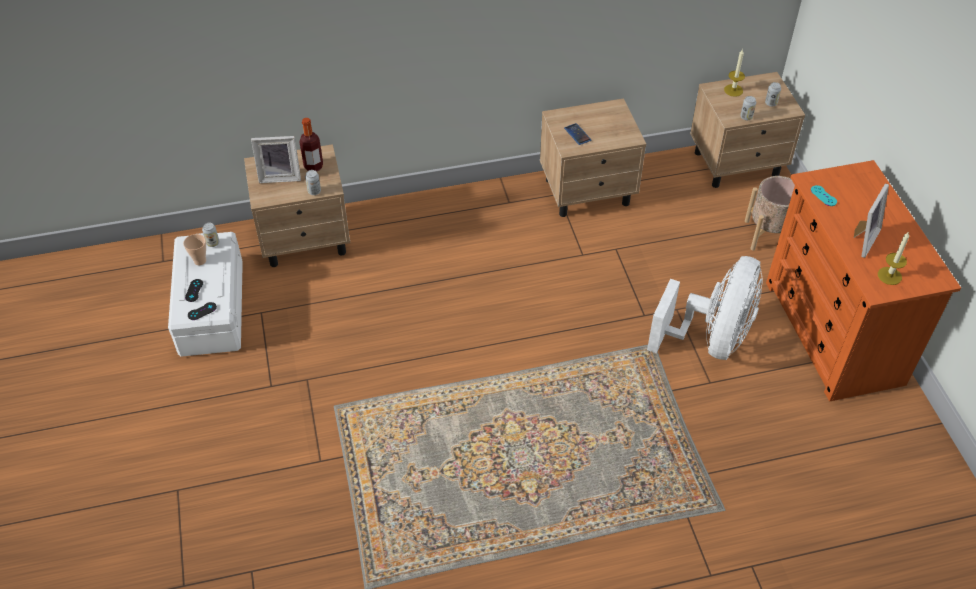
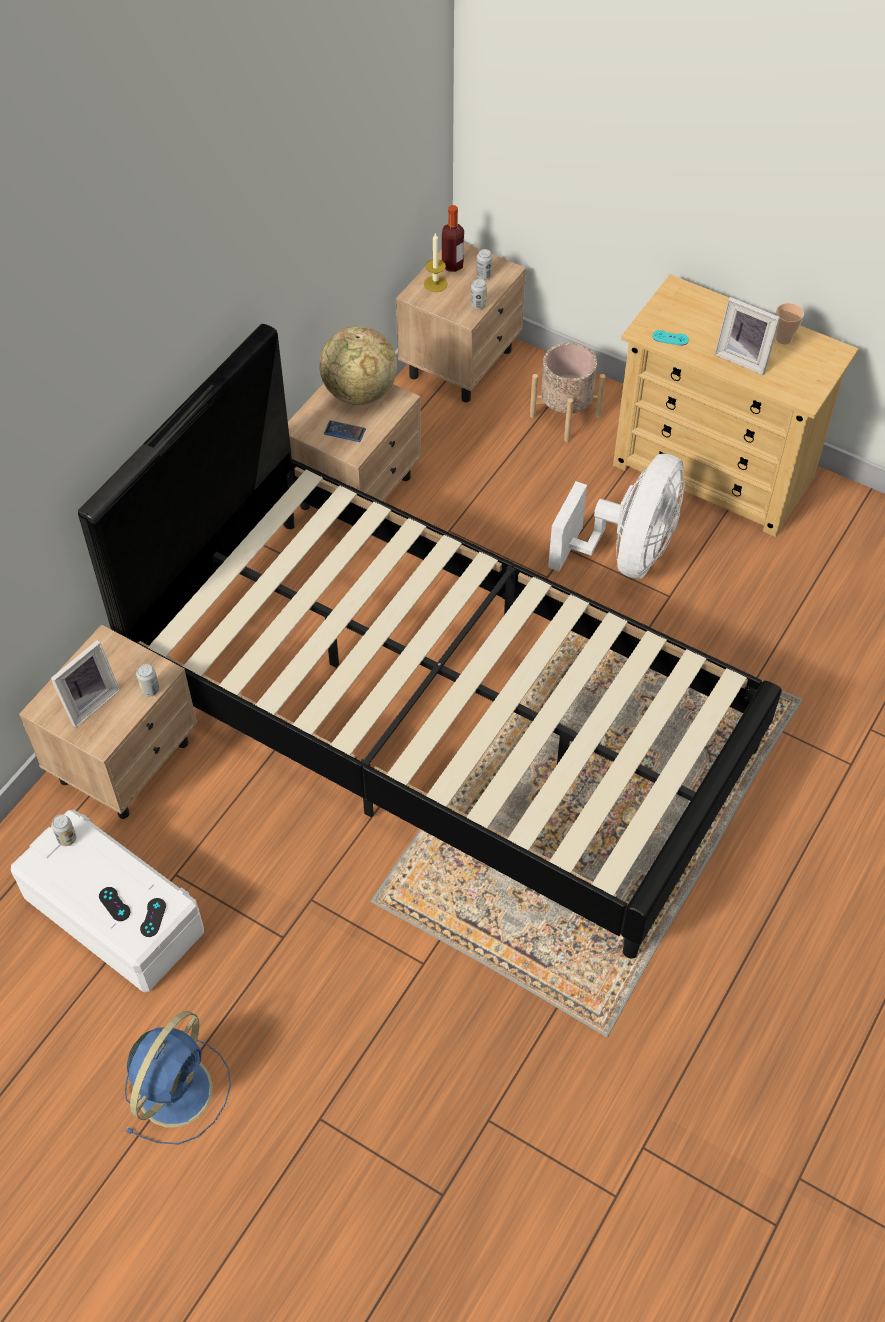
camera: 45 degrees left, 5 degrees up
cup [183,234,206,265] -> cup moved to [776,303,804,345]
bottle [299,118,323,172] -> bottle moved to [442,205,464,272]
white fan [647,256,763,360] -> white fan turned 45 degrees clockwise [548,454,684,579]
orange dresser [766,160,961,402] -> beige dresser [613,274,859,537]
picture frame [854,183,889,258] -> picture frame turned 135 degrees clockwise [715,297,781,375]
candle [878,231,909,285] -> none
none -> black bed [78,324,782,959]
none -> blue fan [125,1011,231,1144]
none -> globe [319,326,397,405]

